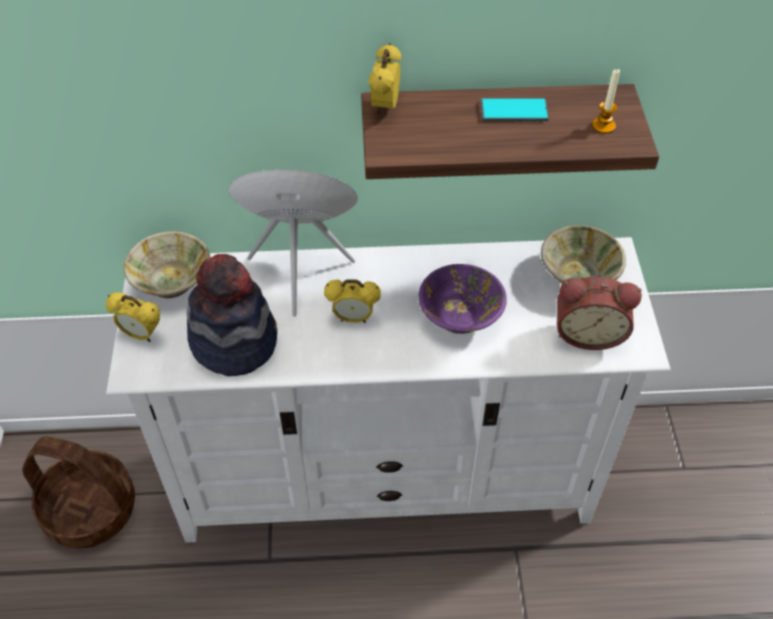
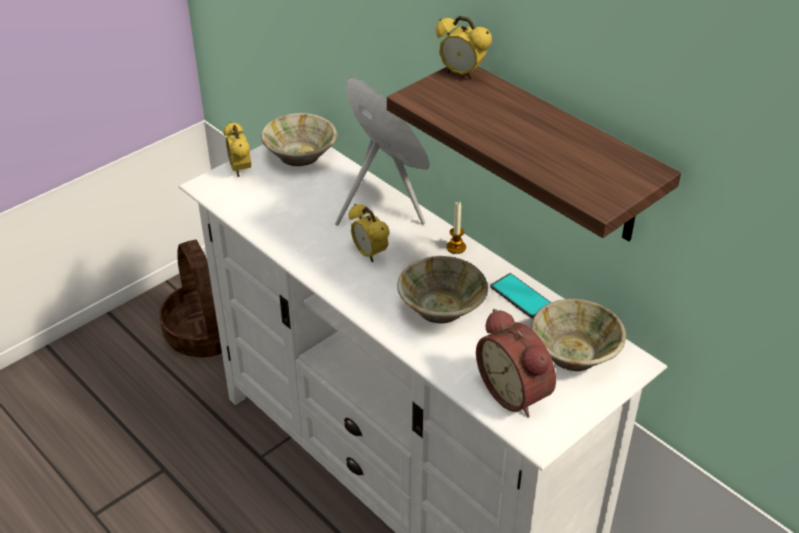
camera: 50 degrees right, 10 degrees down
hat [187,254,277,376] -> none
alarm clock [369,44,401,115] -> alarm clock turned 120 degrees counterclockwise [436,16,492,80]
purple bowl [419,264,507,334] -> beige bowl [397,256,488,323]
phone [480,98,549,121] -> phone moved to [490,273,551,318]
candle [592,69,620,133] -> candle moved to [446,202,466,254]

